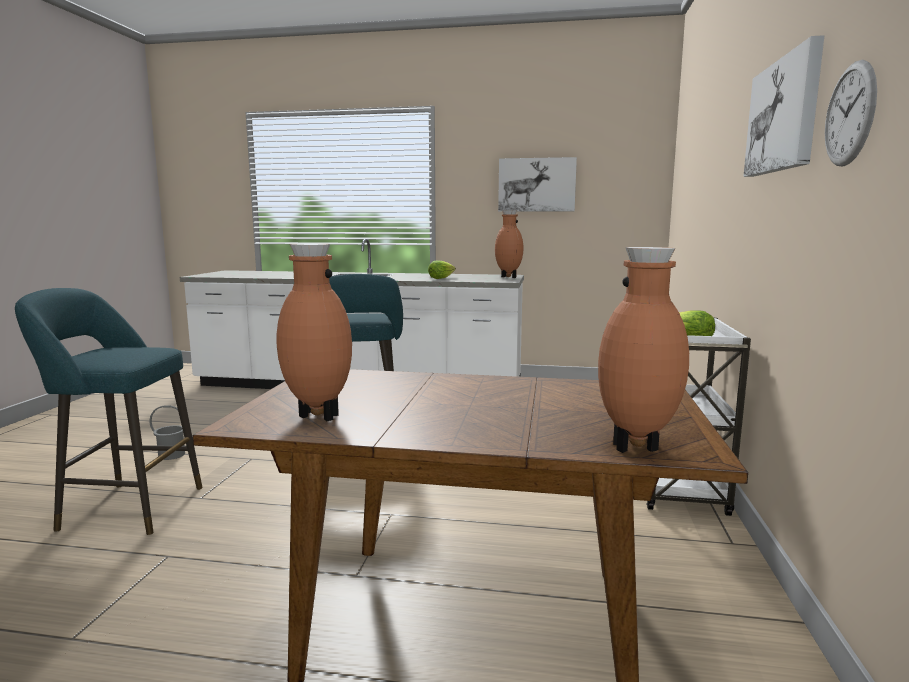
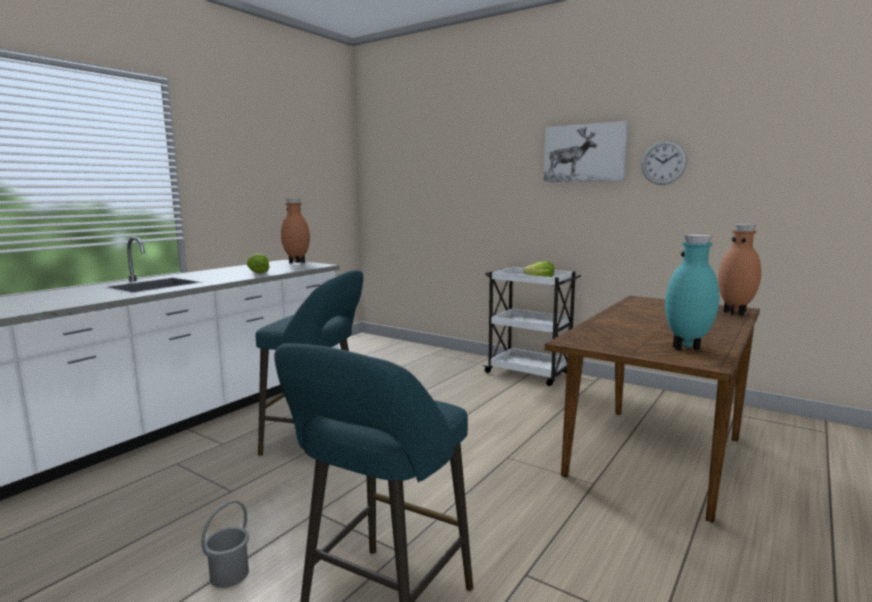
camera: 65 degrees left, 0 degrees up
brown vase [277,243,352,421] -> turquoise vase [665,234,720,350]
picture [498,157,577,212] -> none

